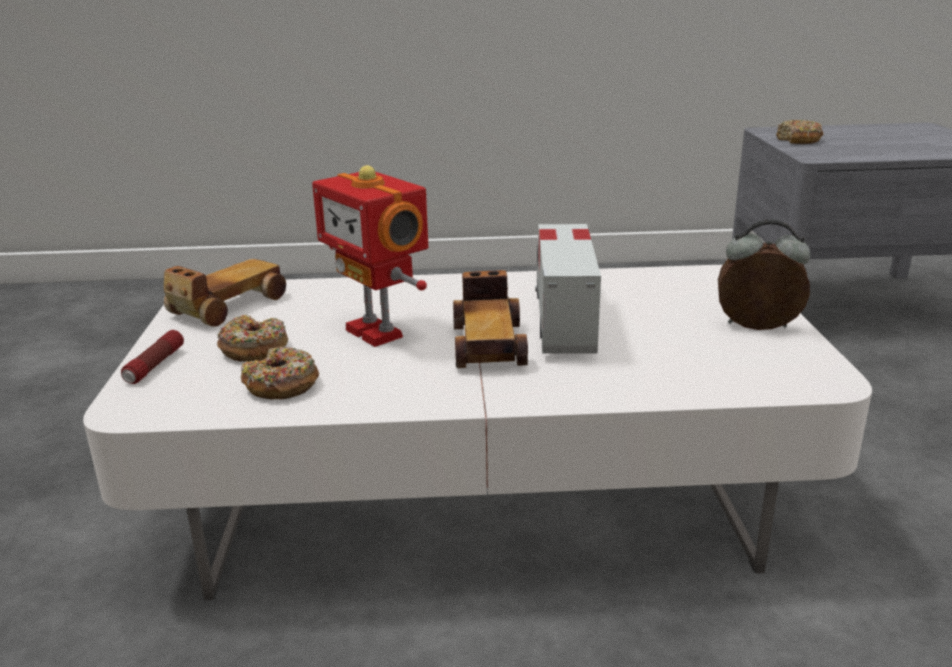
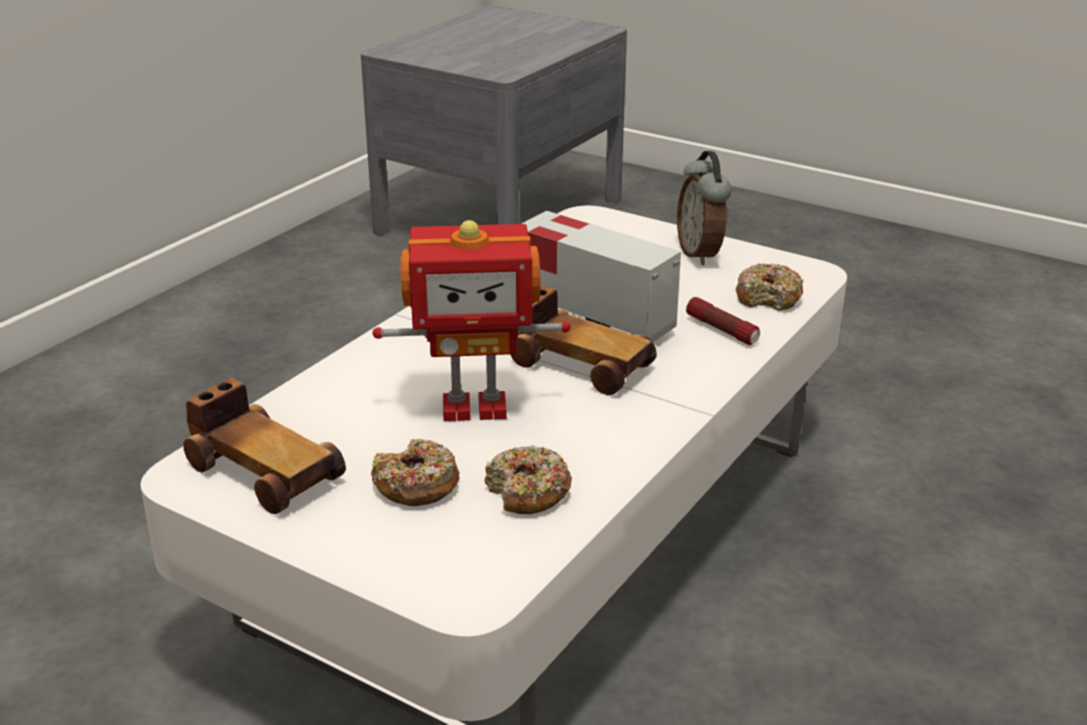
camera: 55 degrees left, 5 degrees up
flashlight [121,330,184,384] -> flashlight moved to [686,297,760,345]
toy car [164,259,286,327] -> toy car turned 150 degrees clockwise [183,378,346,514]
alarm clock [718,219,811,330] -> alarm clock turned 60 degrees counterclockwise [677,151,732,265]
donut [776,120,823,144] -> donut moved to [736,263,803,311]

